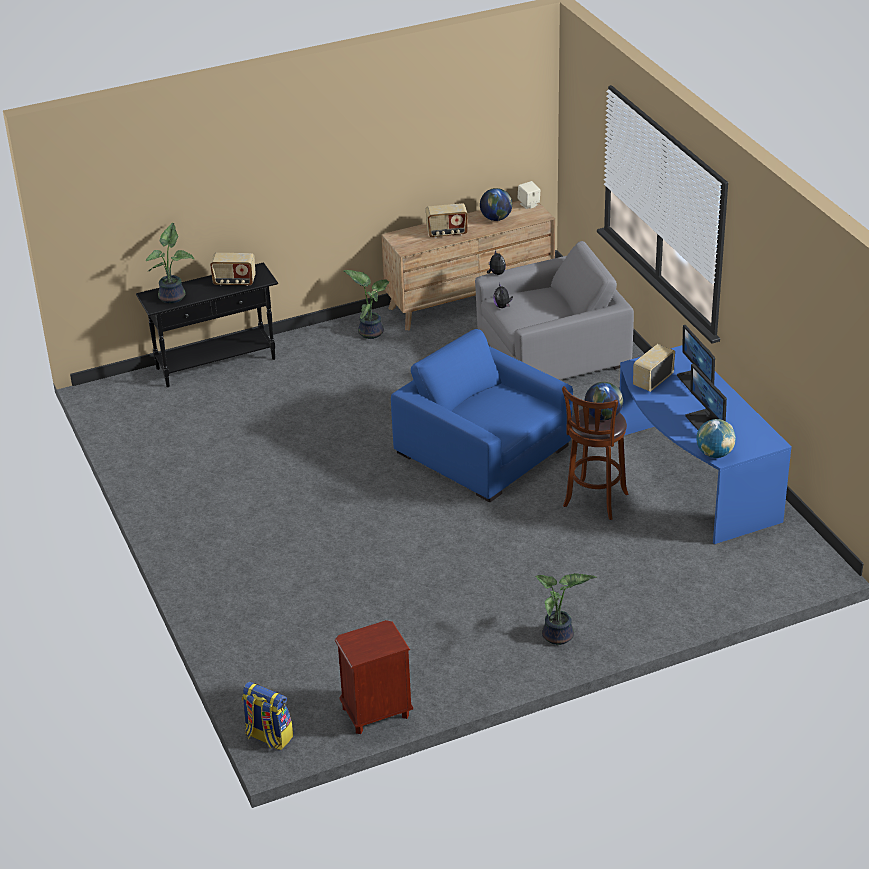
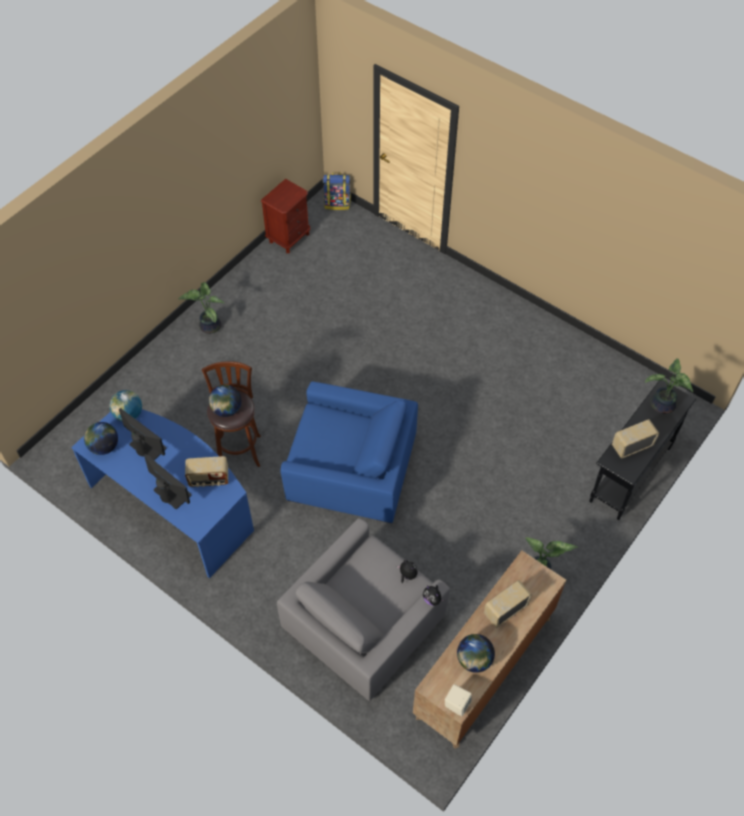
camera: 150 degrees right, 20 degrees up
radio [633,344,675,392] -> radio turned 75 degrees clockwise [185,456,228,487]
none -> globe [84,422,118,455]

